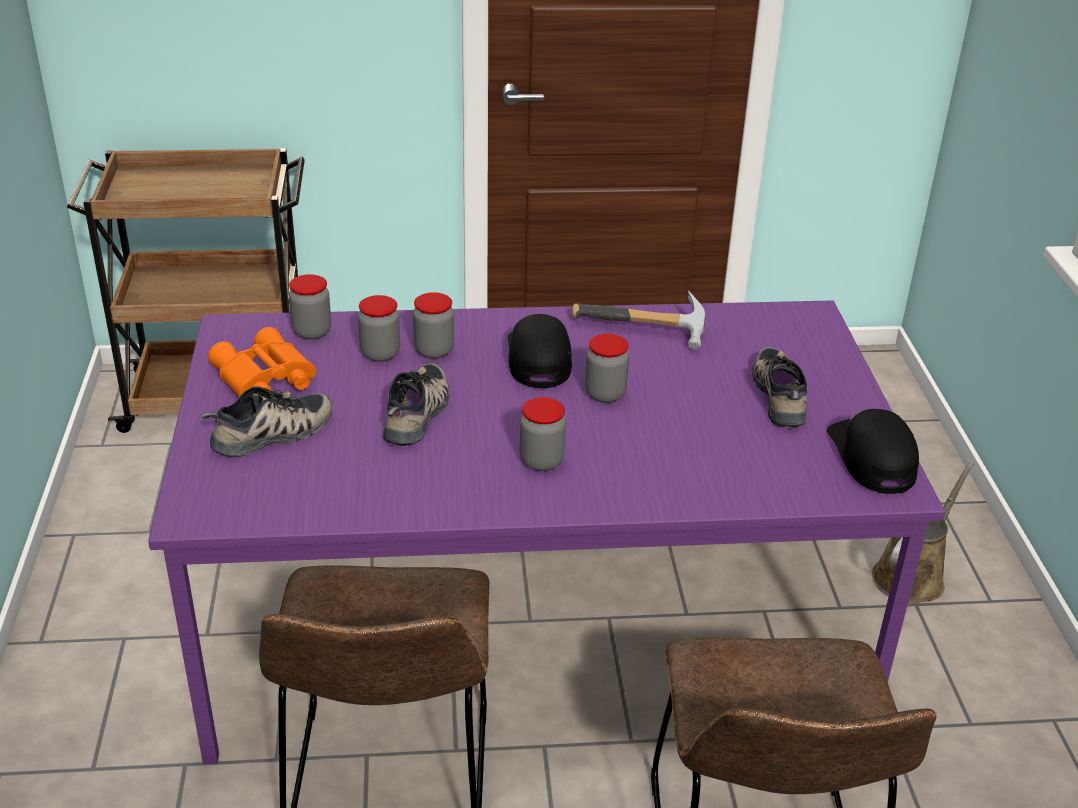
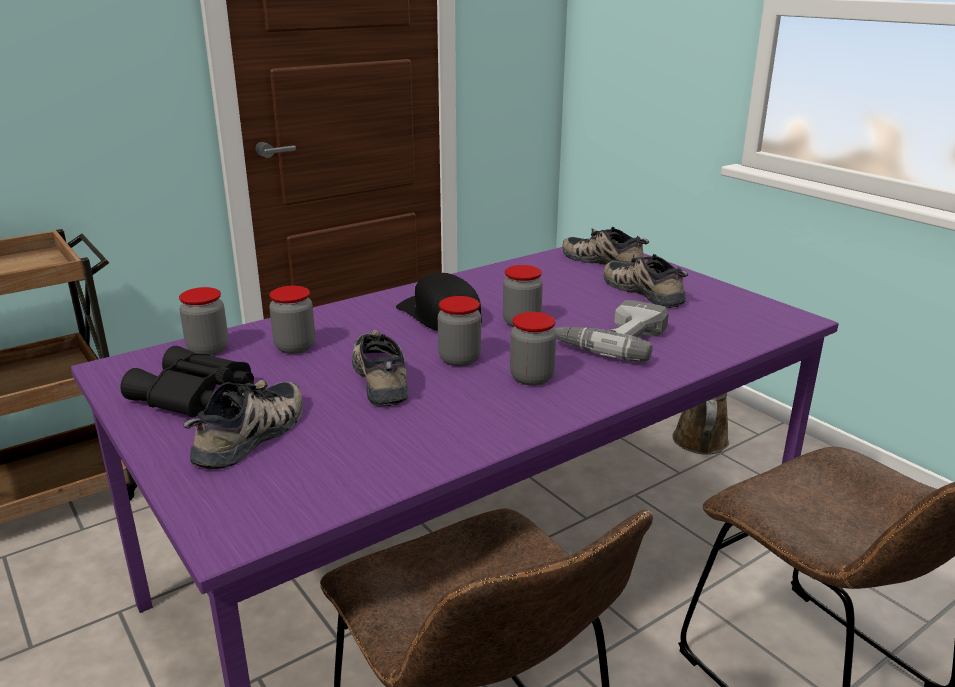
camera: 30 degrees left, 10 degrees down
orange binoculars [208,327,316,397] -> black binoculars [120,346,254,417]
jar [413,292,454,359] -> jar moved to [438,296,481,366]
hammer [572,290,705,350] -> none
black cap [827,409,919,494] -> none
none -> power drill [554,300,669,362]
none -> shoe [562,227,650,265]

